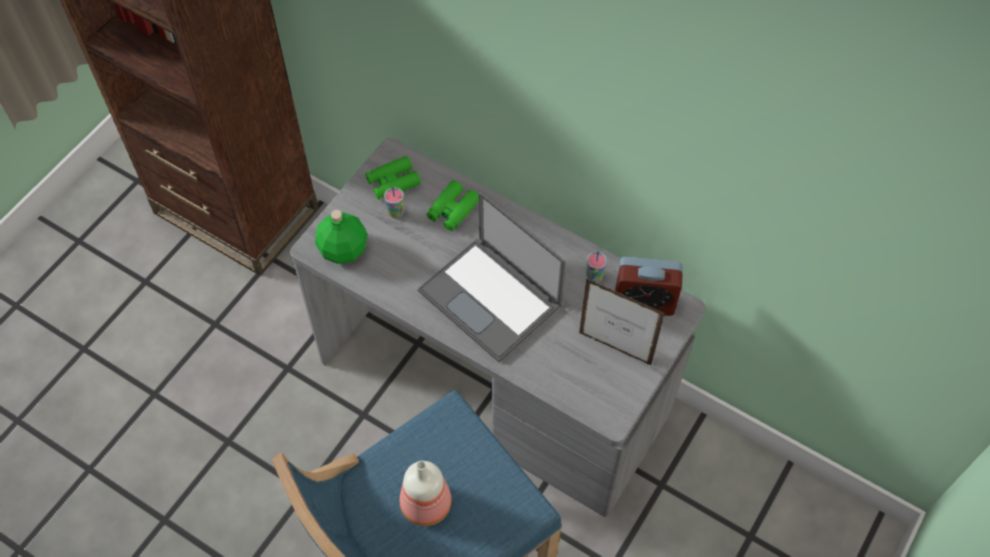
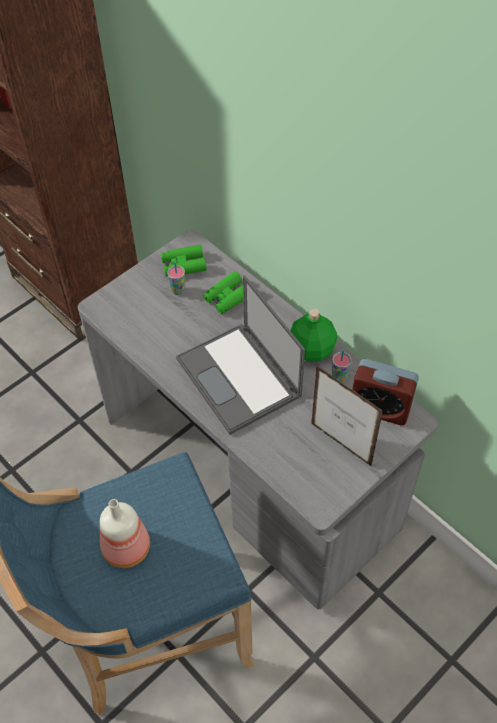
camera: 15 degrees right, 5 degrees down
green bottle [315,210,367,264] -> green bottle moved to [290,309,337,361]

